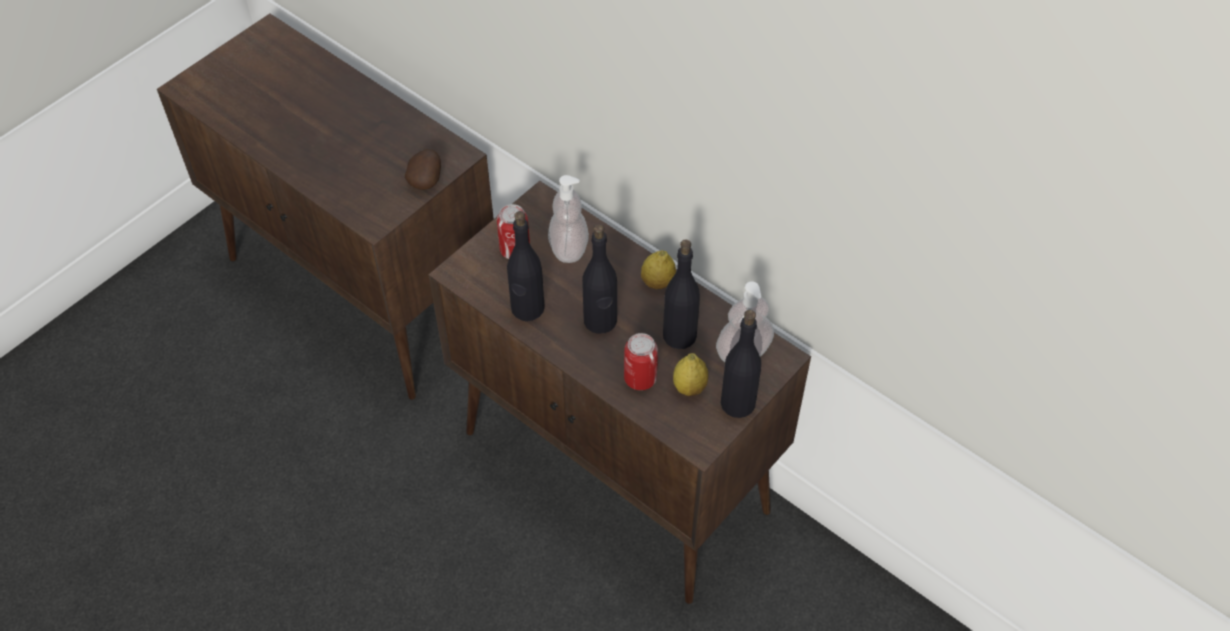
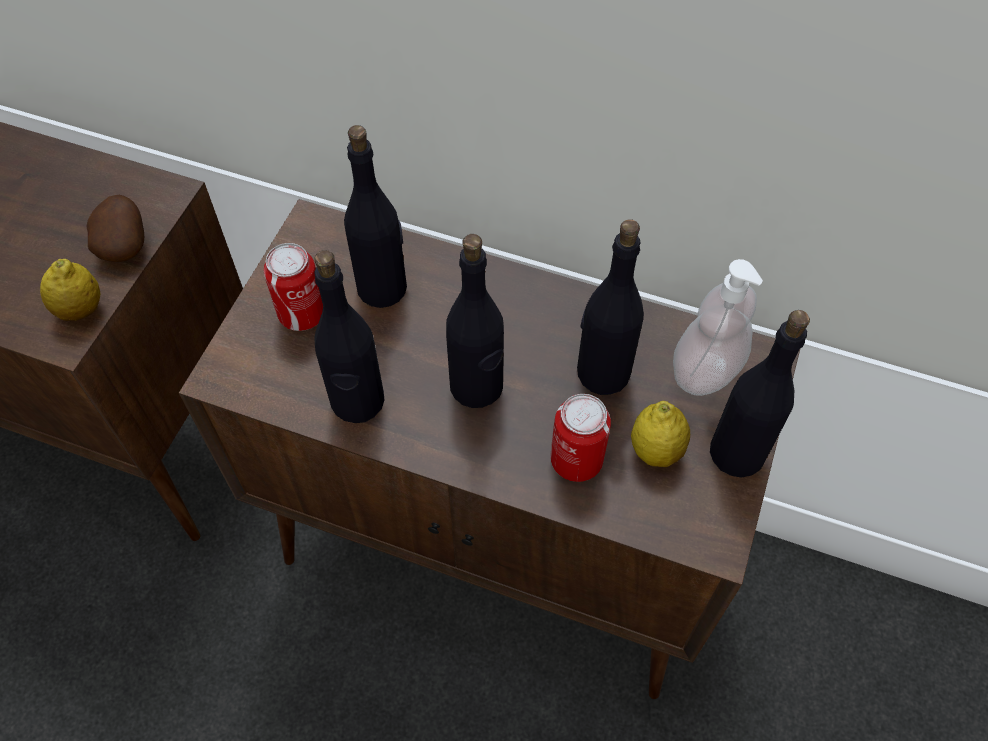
camera: 20 degrees left, 5 degrees up
soap dispenser [548,175,589,263] -> black bottle [344,125,407,308]
lemon [641,250,676,289] -> lemon moved to [40,259,101,321]

